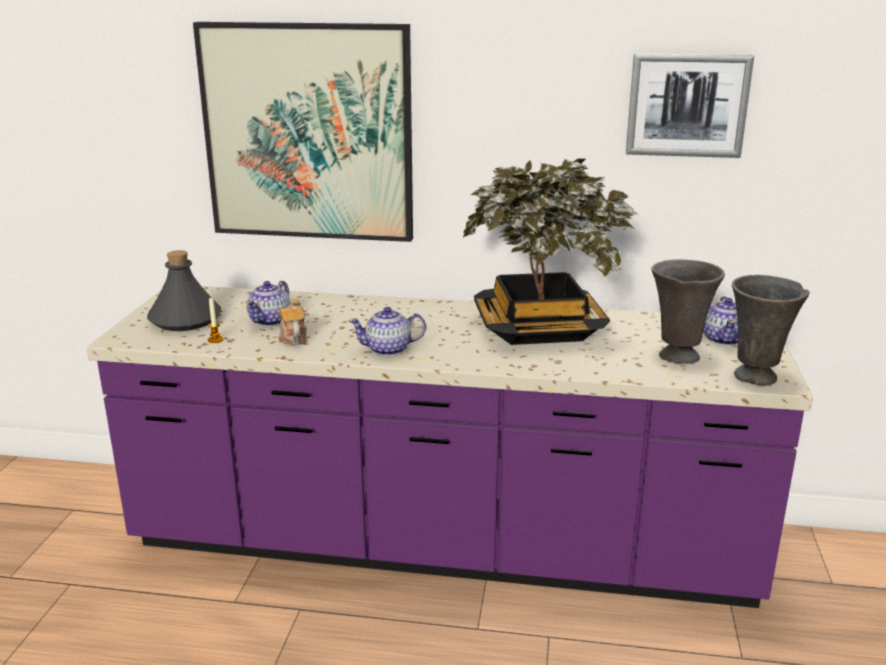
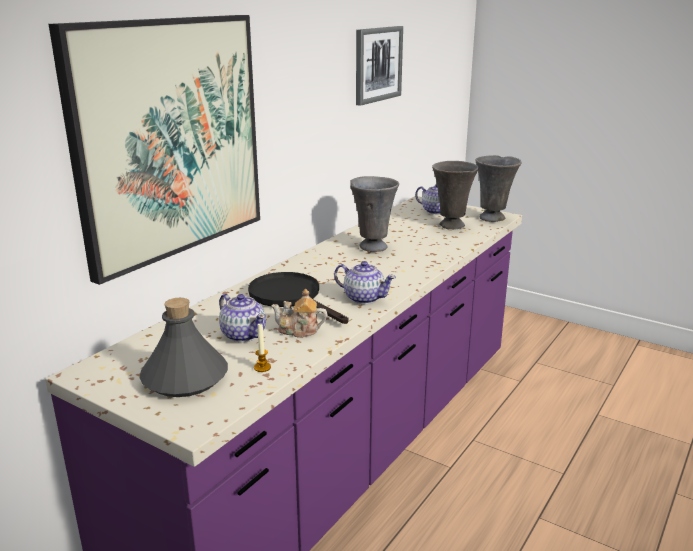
camera: 65 degrees left, 0 degrees up
teapot [349,307,426,356] -> teapot turned 75 degrees counterclockwise [334,261,396,304]
potted plant [463,159,639,345] -> grey vase [350,176,399,252]
none -> black frying pan [248,272,349,324]

